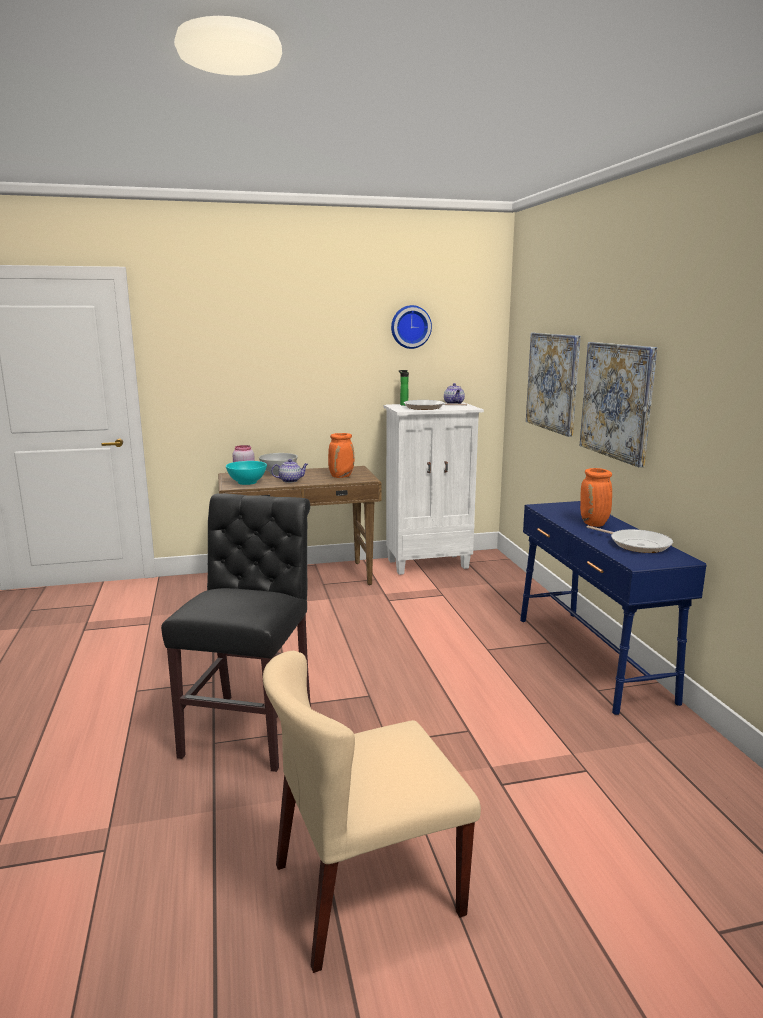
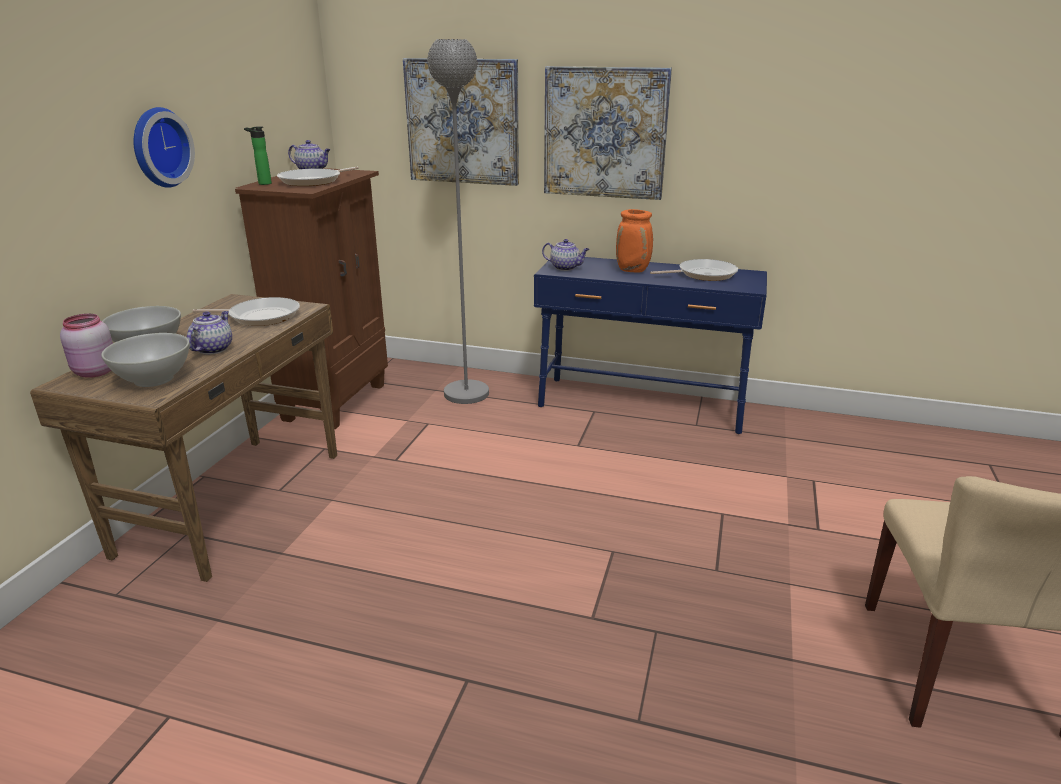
camera: 60 degrees left, 10 degrees up
black chair [161,493,311,772] -> none
turquoise bowl [226,461,267,485] -> white bowl [101,333,189,387]
orange vase [328,433,354,478] -> frying pan [192,297,300,326]
white cabinet [384,403,484,575] -> brown cabinet [235,168,388,429]
wall clock [391,305,432,349] -> wall clock moved to [133,107,195,188]
none -> grey floor lamp [427,39,489,404]
none -> teapot [542,239,590,271]

